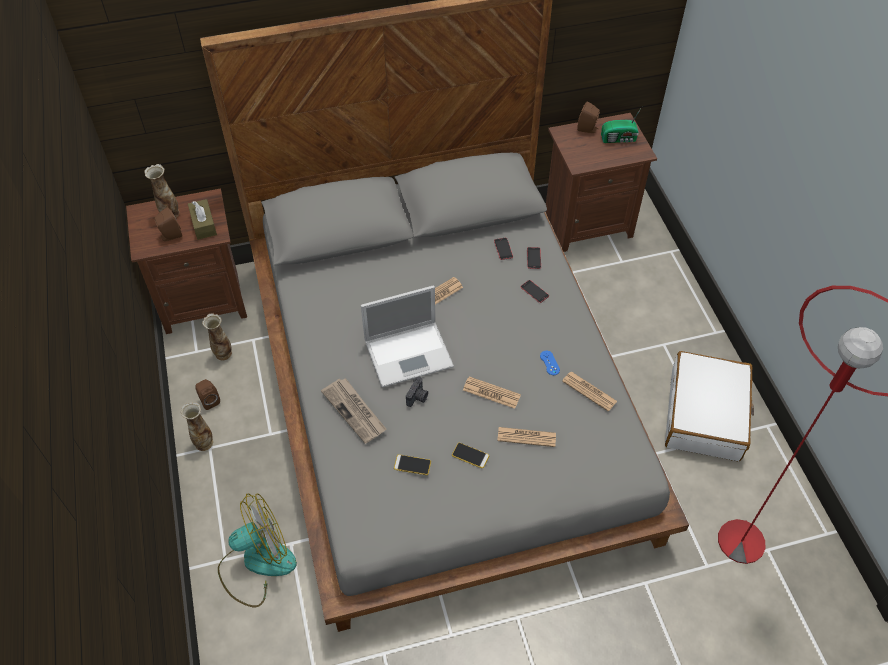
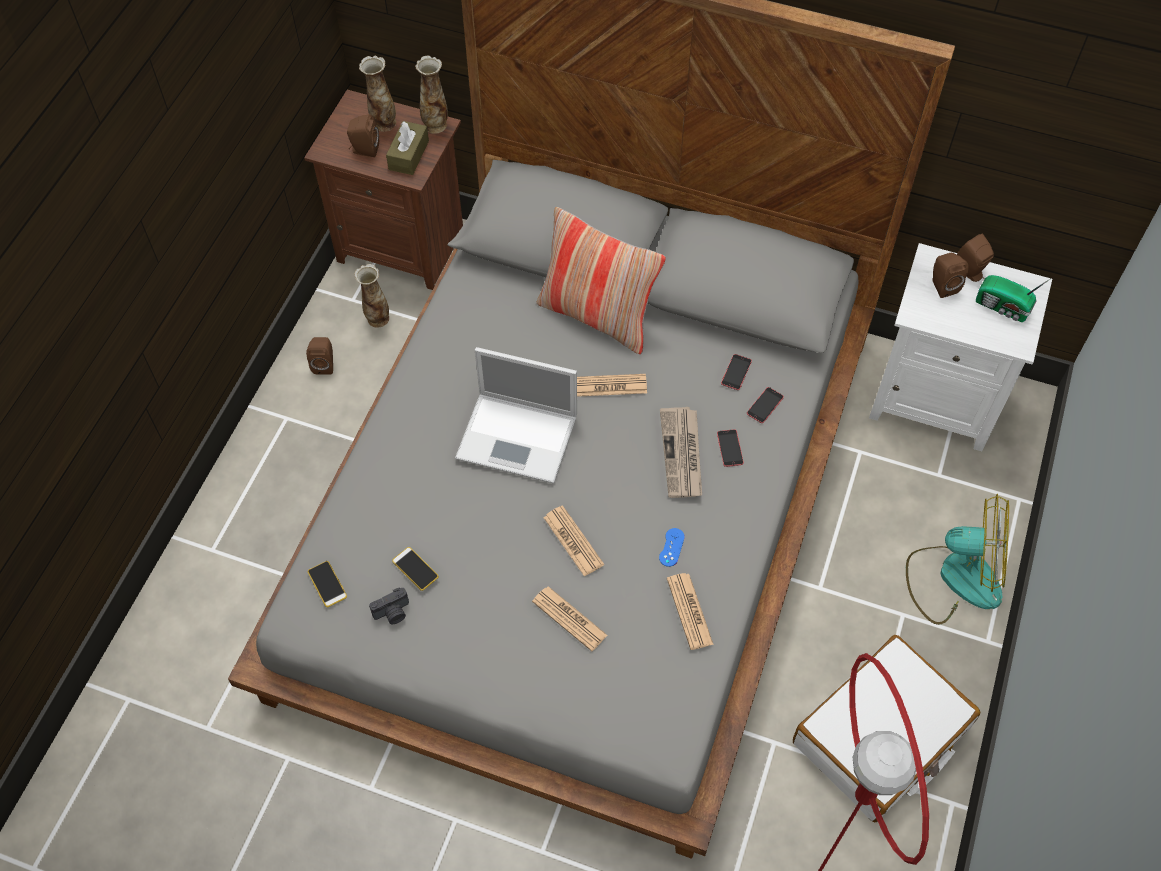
camera: 35 degrees right, 5 degrees up
vase [181,402,213,451] -> vase moved to [415,56,448,134]
fan [218,493,297,607] -> fan moved to [906,494,1009,625]
newspaper [321,378,386,444] -> newspaper moved to [660,407,702,498]
camera [406,376,428,407] -> camera moved to [369,588,409,624]
phone [452,443,489,468] -> phone moved to [308,561,347,607]
brown nightstand [546,113,657,252] -> white nightstand [869,243,1052,451]
none -> pillow [537,207,666,354]
none -> brown speaker [932,253,969,298]

